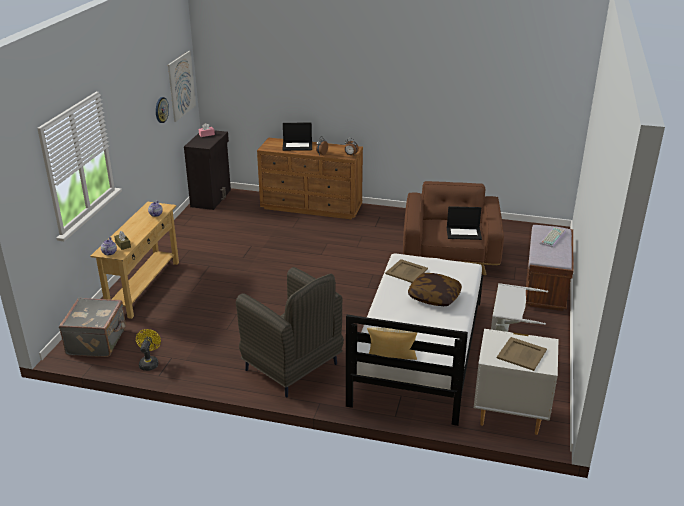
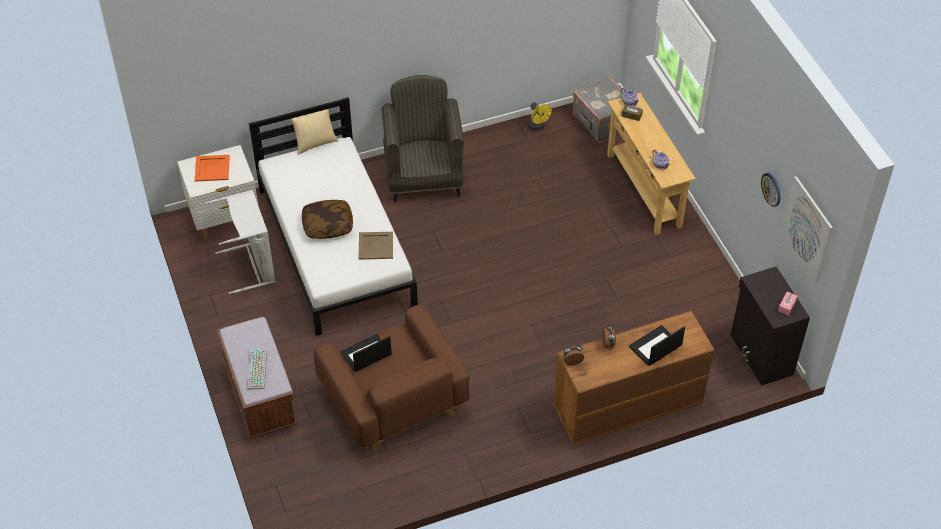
camera: 145 degrees right, 20 degrees up
grey armchair [236,267,344,397] -> grey armchair turned 75 degrees clockwise [381,75,464,202]
beige tray [497,337,547,371] -> orange tray [195,155,230,182]

